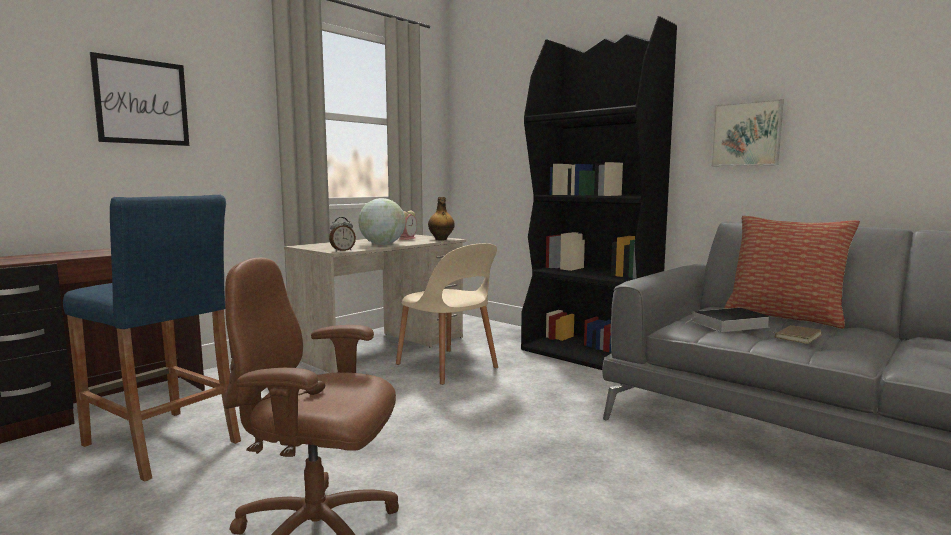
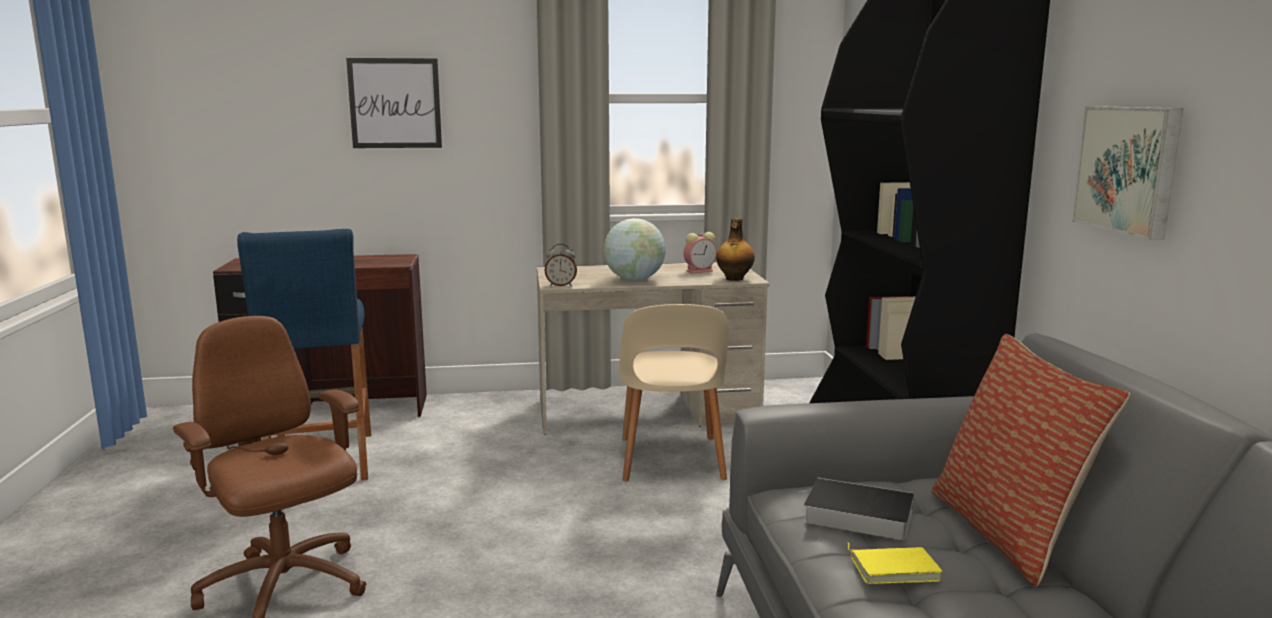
camera: 40 degrees right, 5 degrees up
brown book [766,325,822,344] -> yellow book [848,543,943,584]

